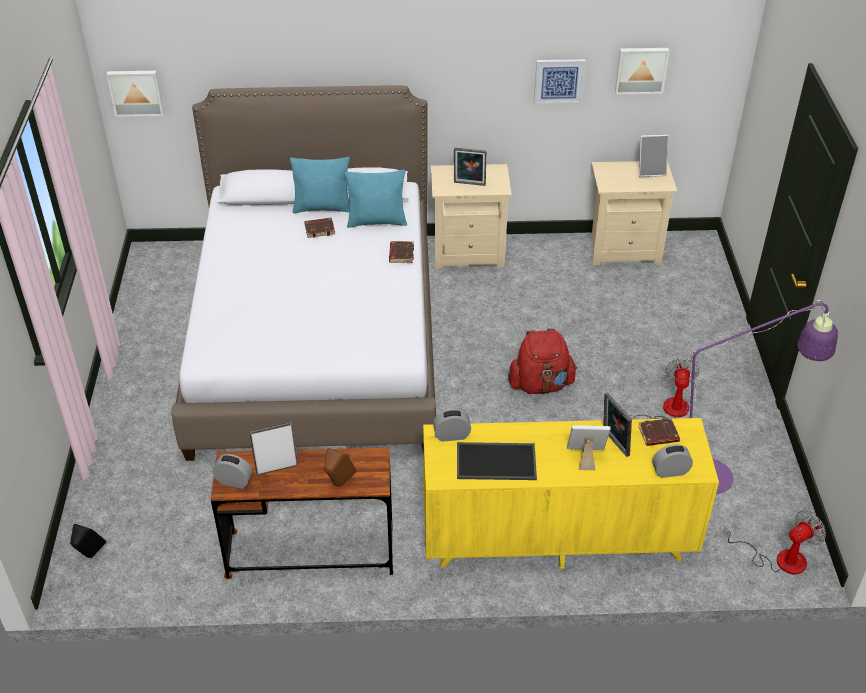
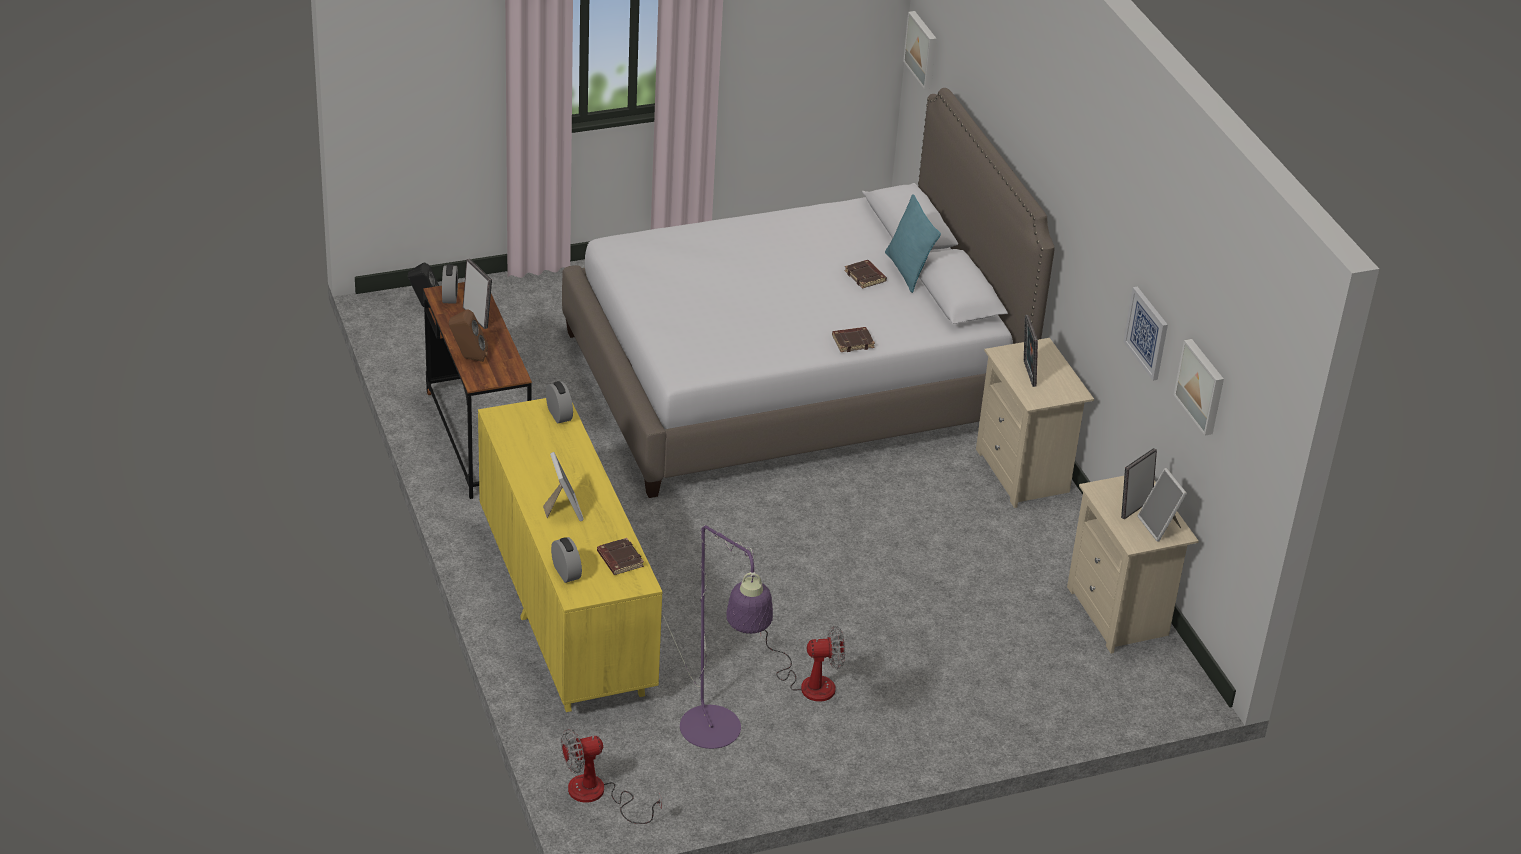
camera: 70 degrees right, 5 degrees down
turquoise pillow [345,170,407,228] -> none
tray [457,442,537,480] -> none
red backpack [508,329,577,394] -> none
picture frame [603,393,632,457] -> picture frame moved to [1121,448,1157,519]
fan [723,511,826,574] -> fan turned 120 degrees clockwise [561,728,662,824]

